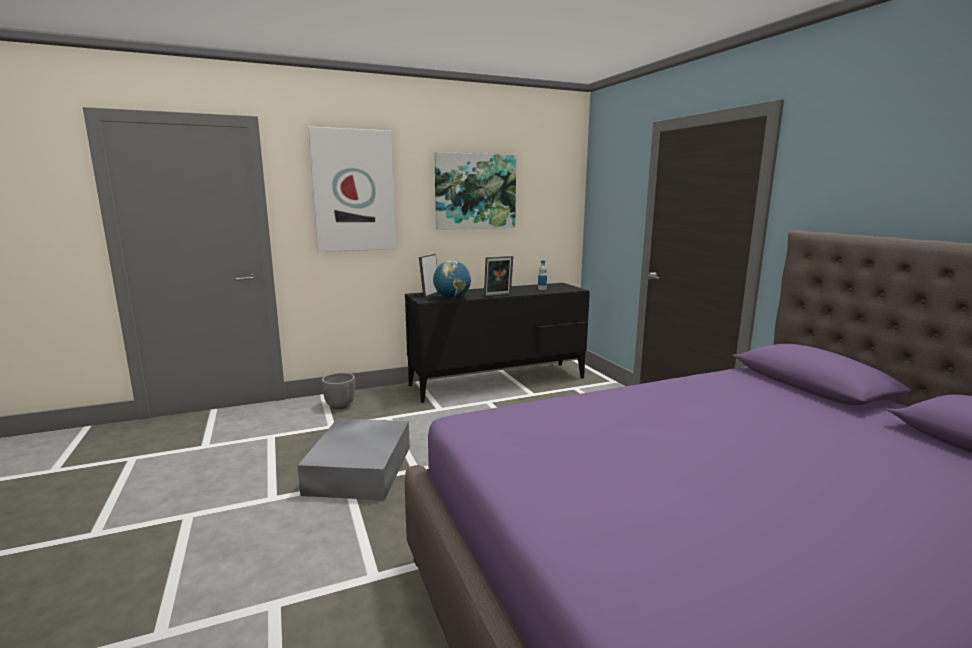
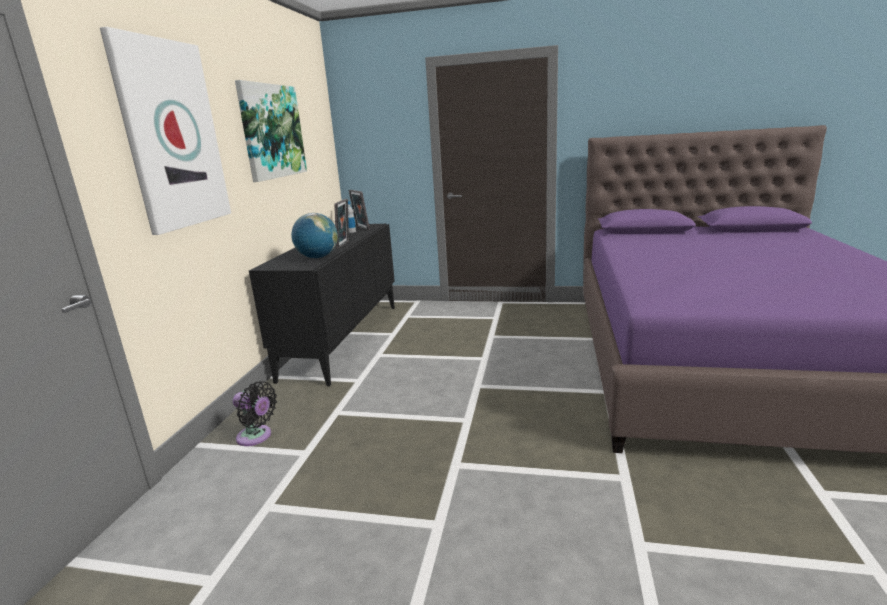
camera: 55 degrees left, 5 degrees up
grey storage box [297,418,410,500] -> none
grey planter [321,373,355,409] -> black fan [233,381,277,446]
picture frame [419,254,438,297] -> picture frame moved to [349,190,370,230]

